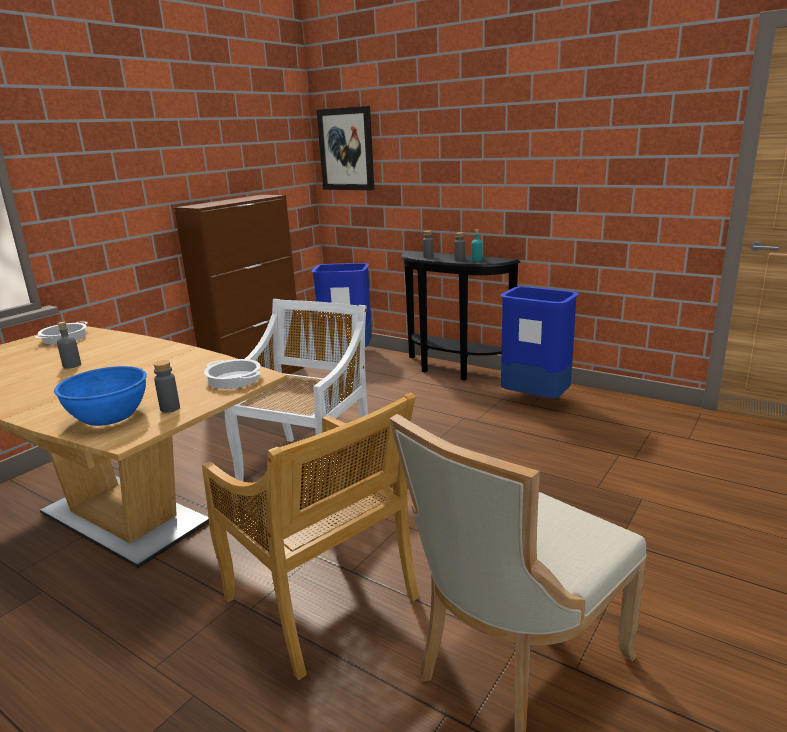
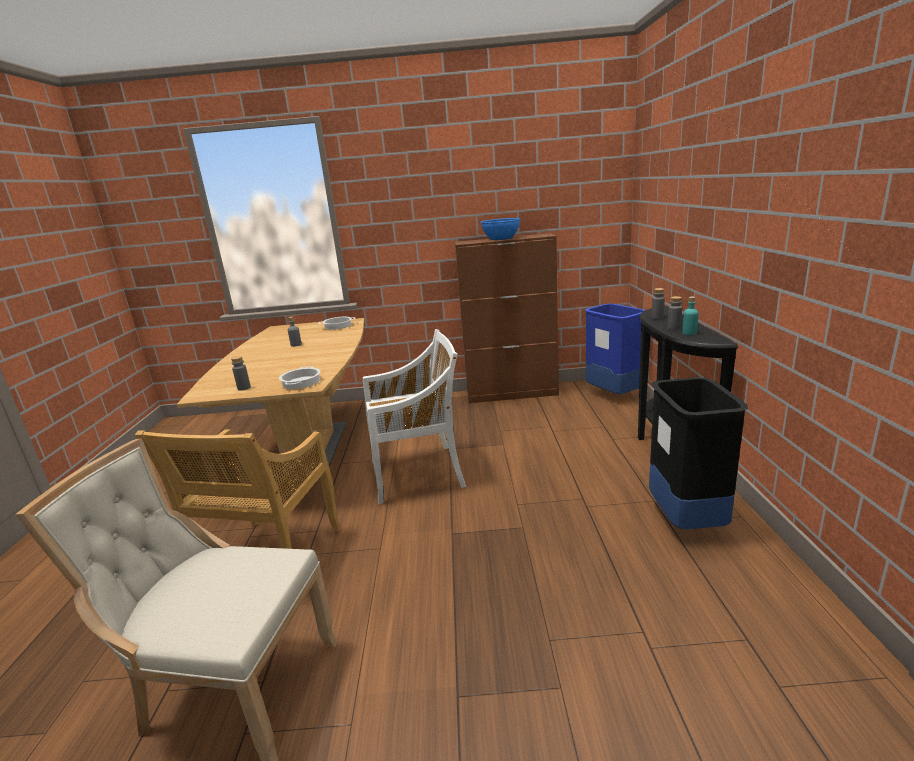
camera: 55 degrees right, 0 degrees up
blue bowl [54,366,147,426] -> blue bowl moved to [481,218,520,240]
picture [317,106,374,190] -> none
blue trash can [501,286,578,398] -> black trash can [649,377,748,530]

